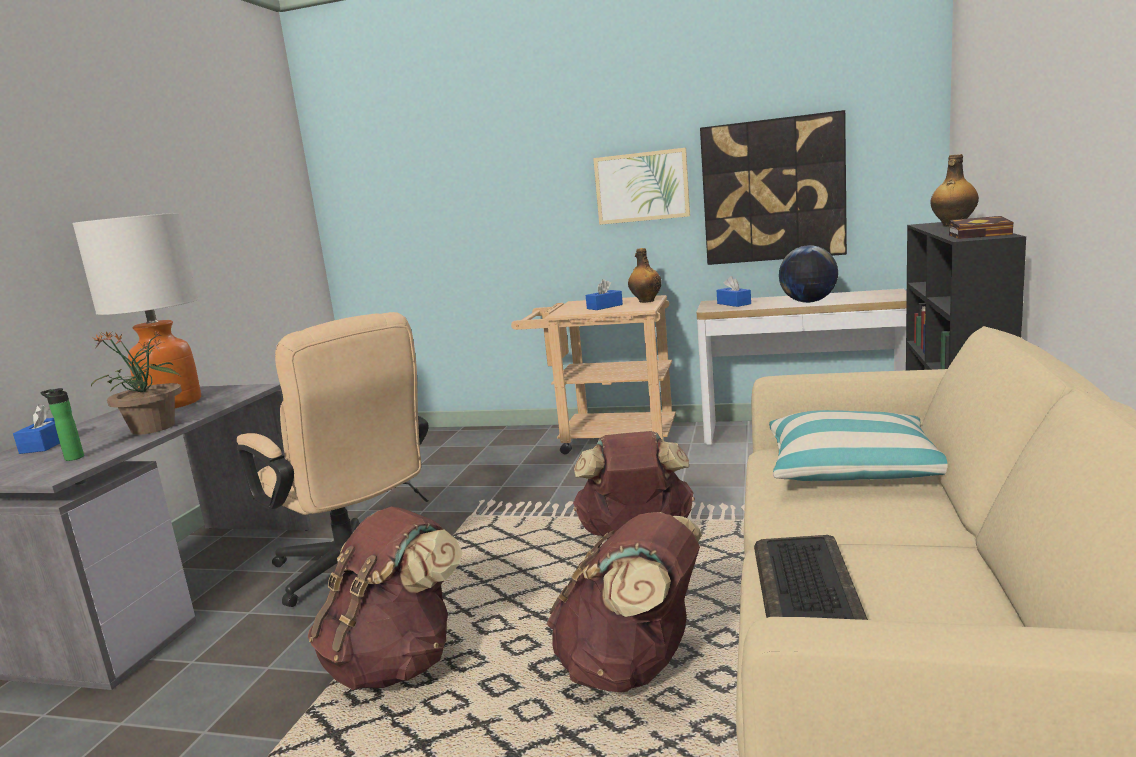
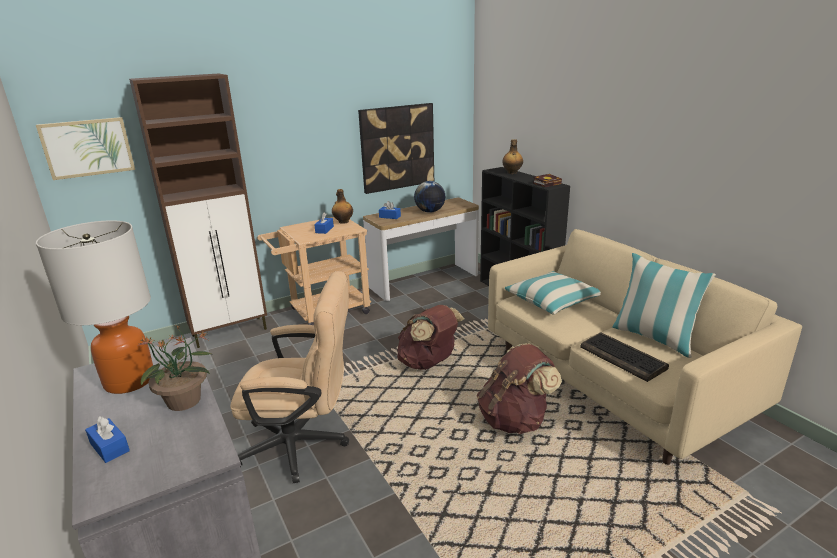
camera: 45 degrees left, 10 degrees up
bottle [40,388,84,461] -> none
brown backpack [308,507,462,690] -> none
picture [593,148,690,225] -> picture moved to [36,117,135,180]
none -> brown cabinet [129,73,267,348]
none -> pillow [612,253,716,358]

